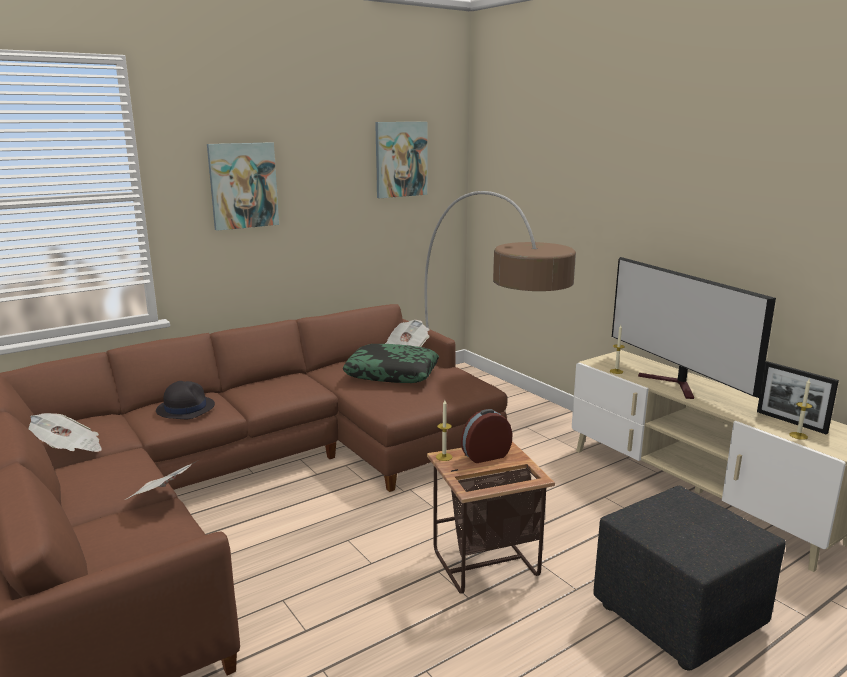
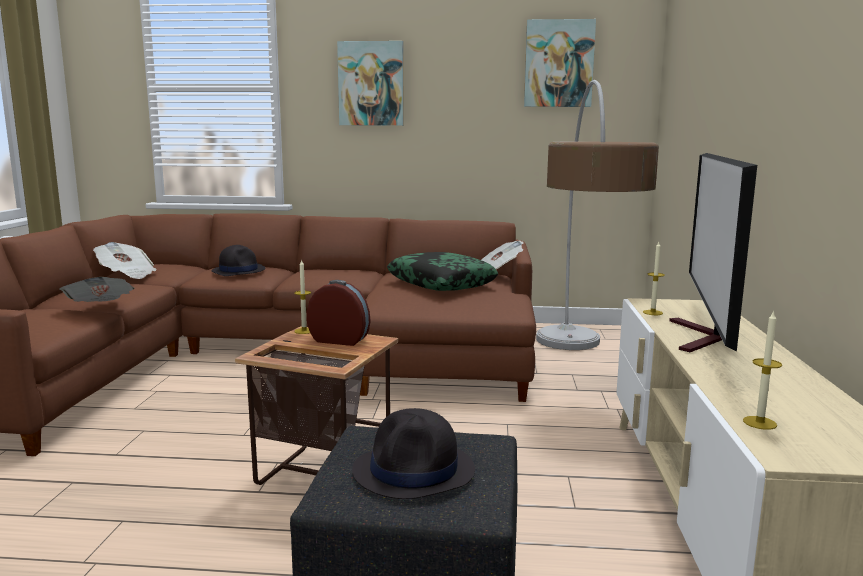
camera: 40 degrees right, 5 degrees down
picture frame [757,361,839,434] -> none
none -> black hat [352,408,475,499]

